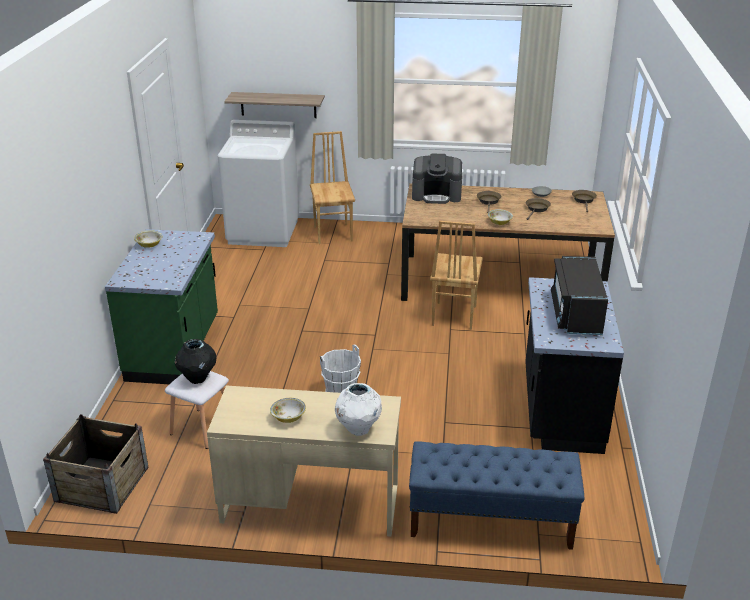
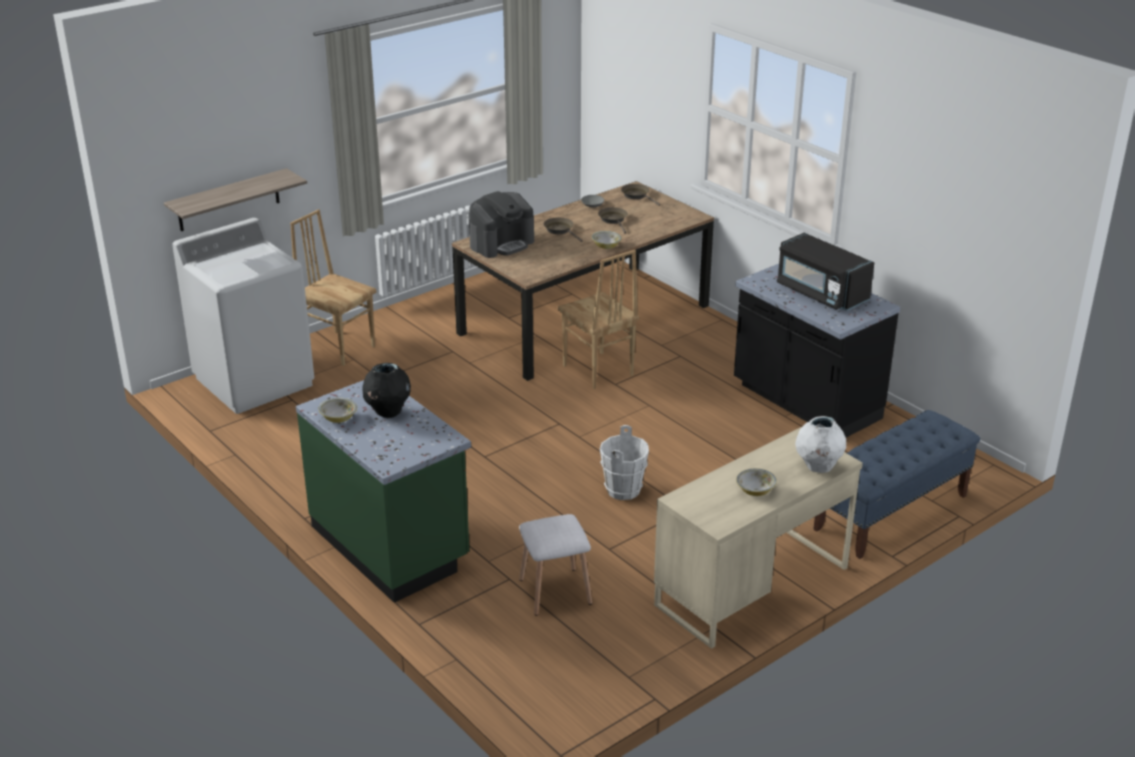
camera: 45 degrees left, 0 degrees up
crate [43,414,149,514] -> none
black vase [175,339,216,384] -> black vase moved to [362,363,411,418]

